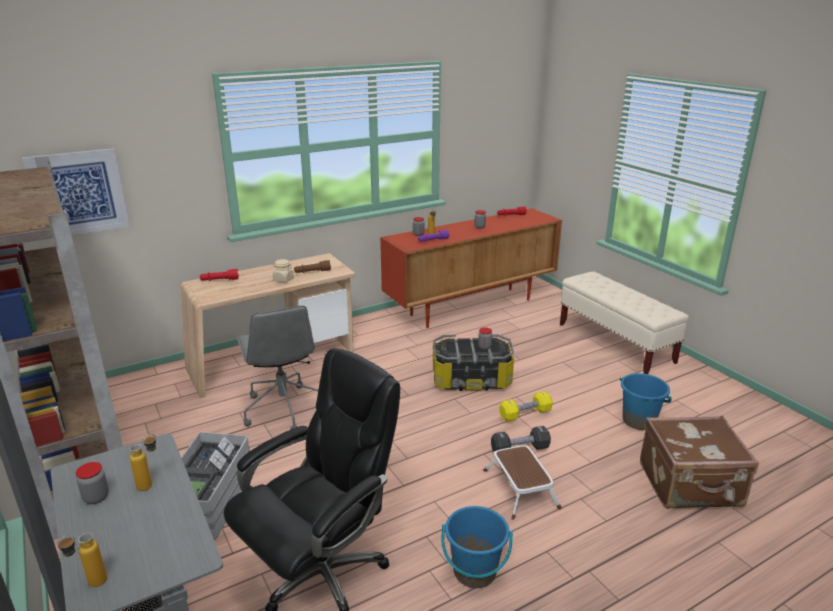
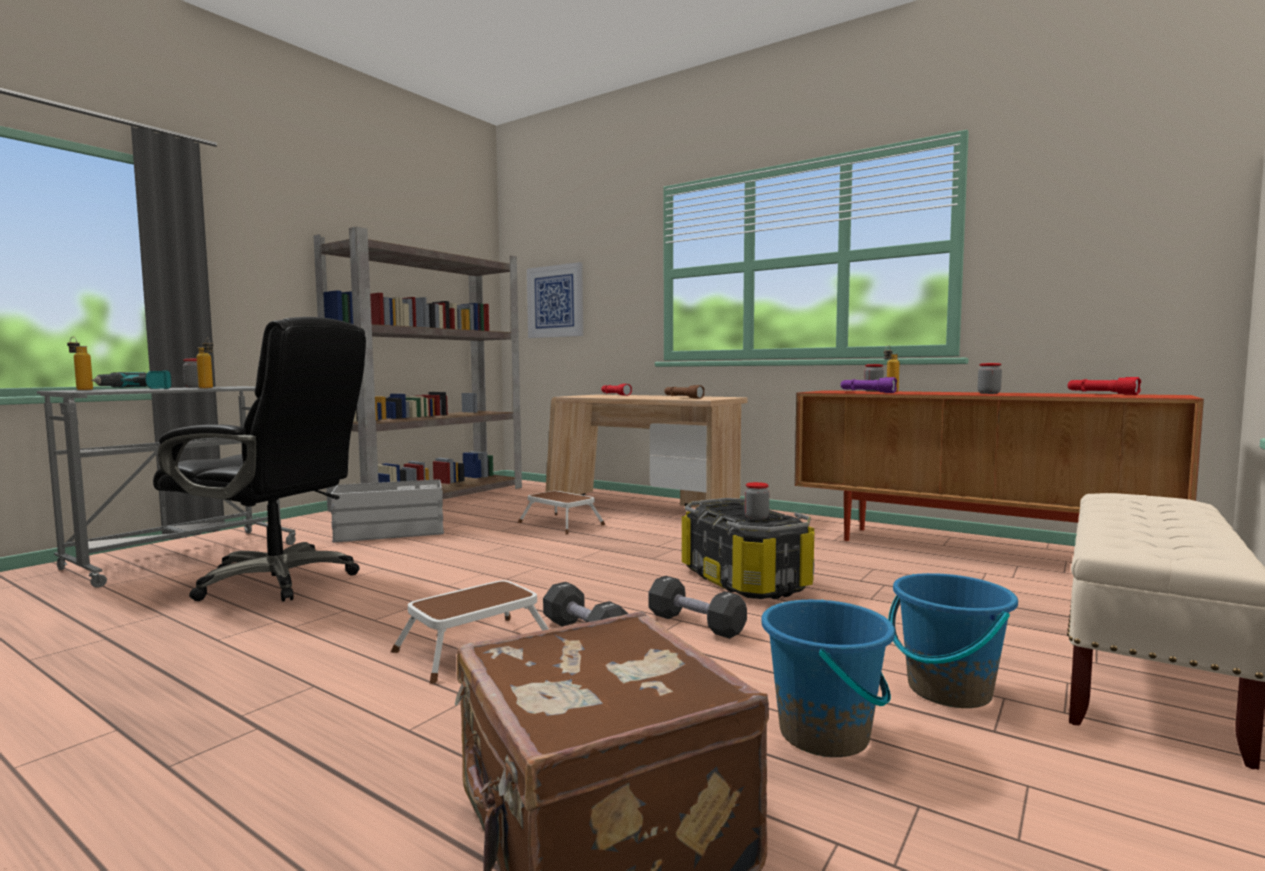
camera: 65 degrees right, 20 degrees down
grey office chair [237,306,318,430] -> brown step ladder [518,491,606,535]
beige jar [272,259,294,282] -> none
blue bucket [441,506,513,588] -> blue bucket moved to [888,573,1018,708]
yellow dumbbell [499,391,553,422] -> black dumbbell [648,576,747,639]
none -> power drill [91,370,172,389]

